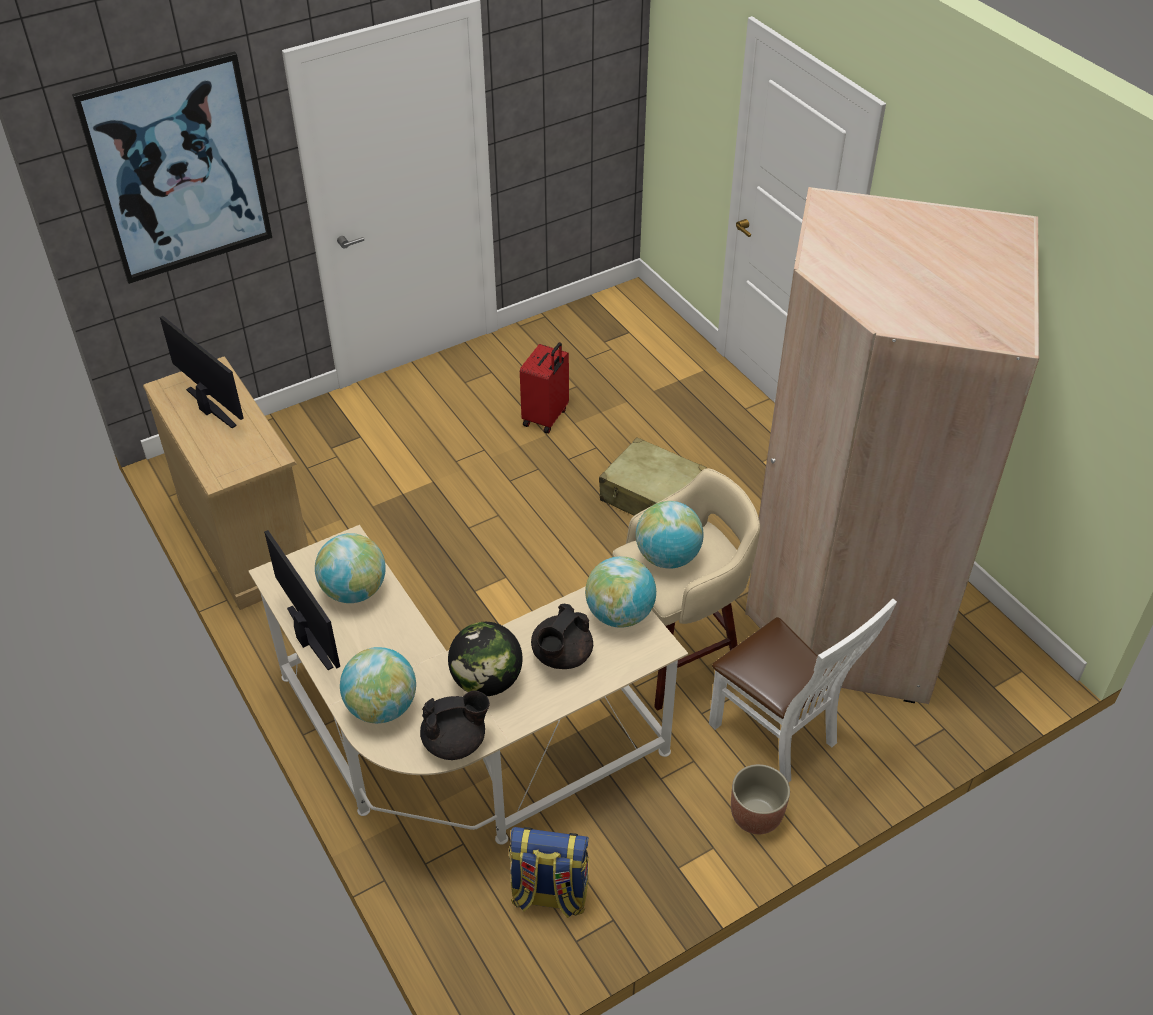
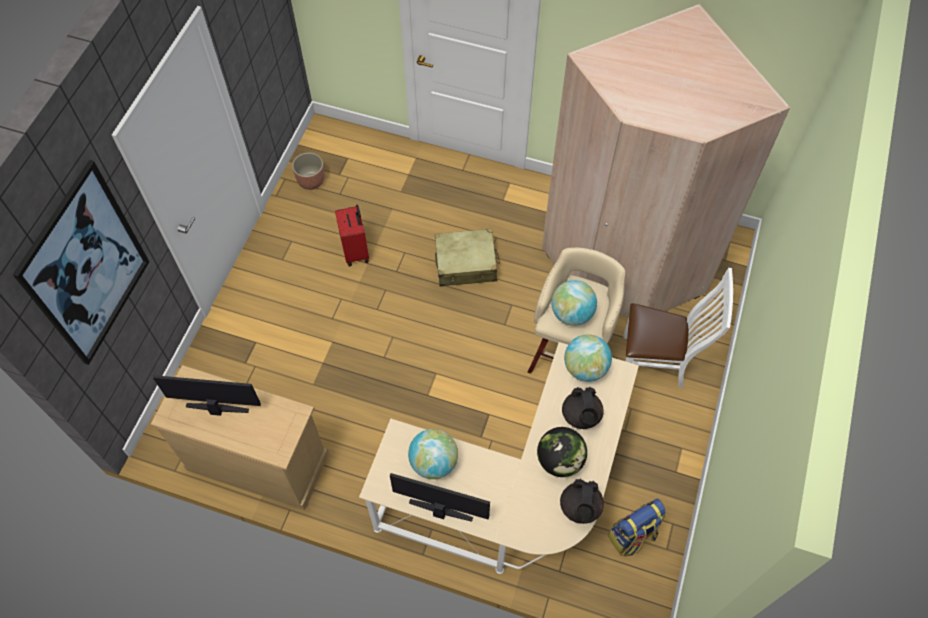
camera: 40 degrees left, 15 degrees up
globe [340,647,416,723] -> none
black teapot [420,691,490,760] -> black teapot turned 150 degrees clockwise [560,479,604,524]
planter [731,764,790,834] -> planter moved to [292,152,325,190]

